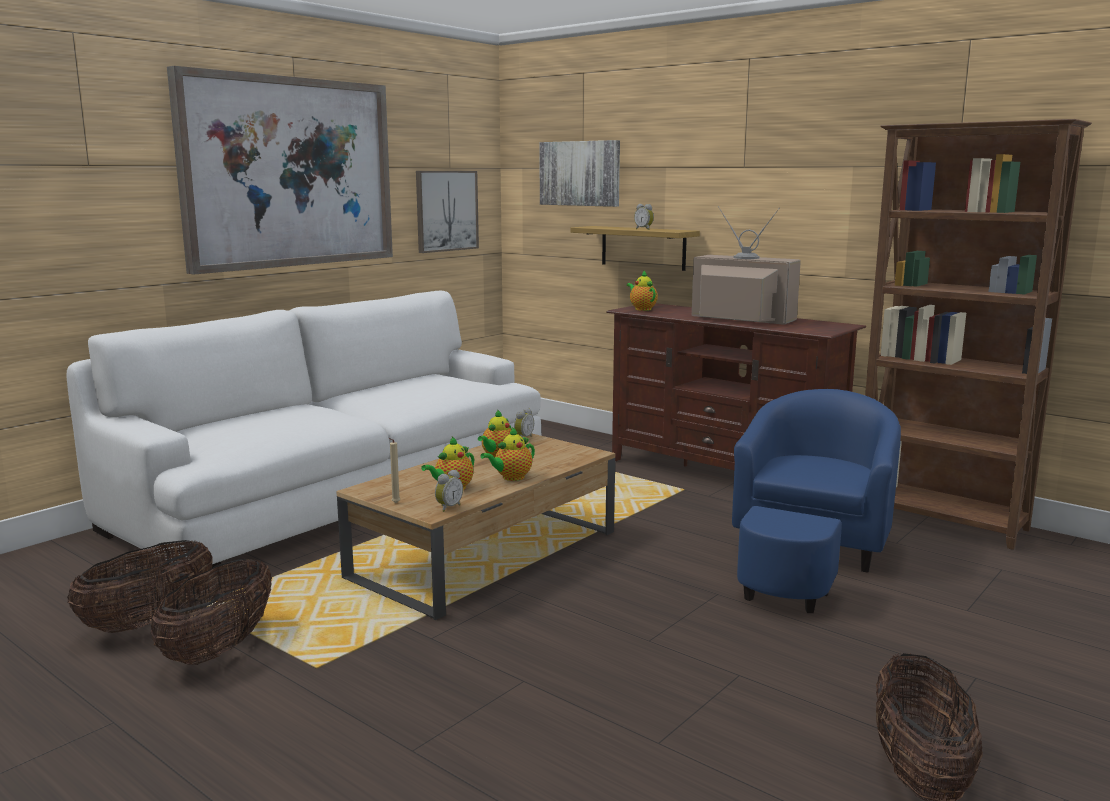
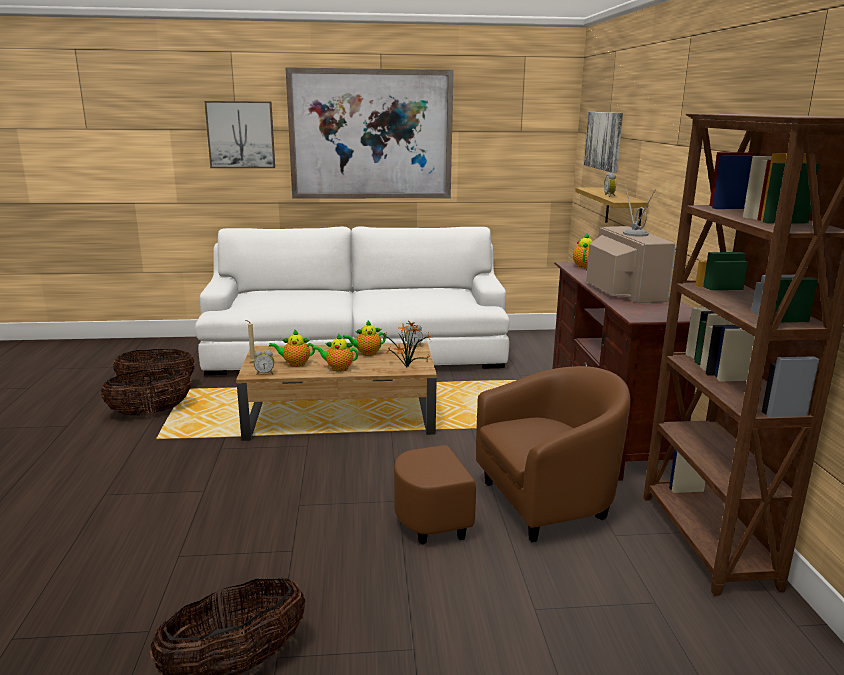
camera: 45 degrees right, 5 degrees up
picture [416,171,479,253] -> picture moved to [204,101,275,168]
blue armchair [732,389,901,613] -> brown armchair [394,366,631,545]
none -> potted plant [381,320,430,368]

